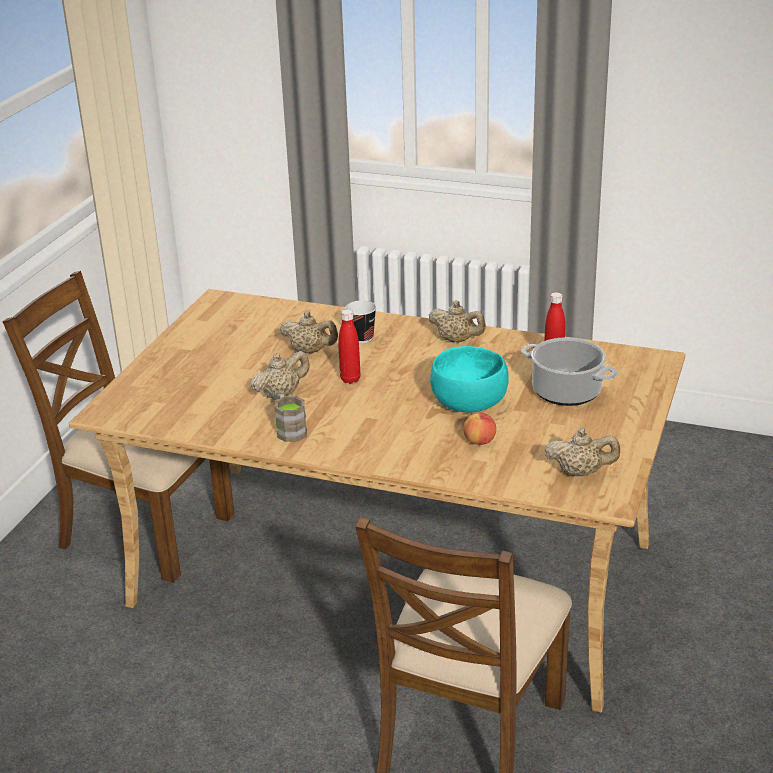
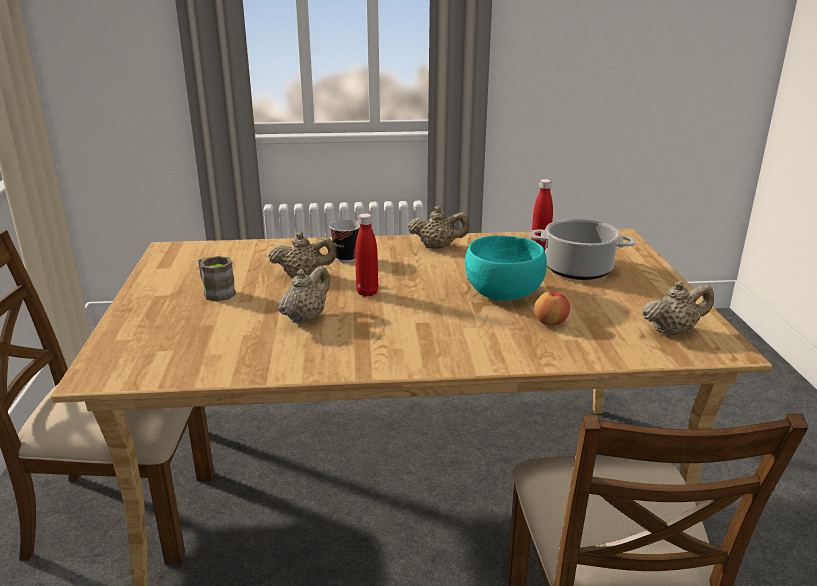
camera: 25 degrees left, 5 degrees down
brown mug [275,394,307,442] -> brown mug moved to [198,256,236,302]

